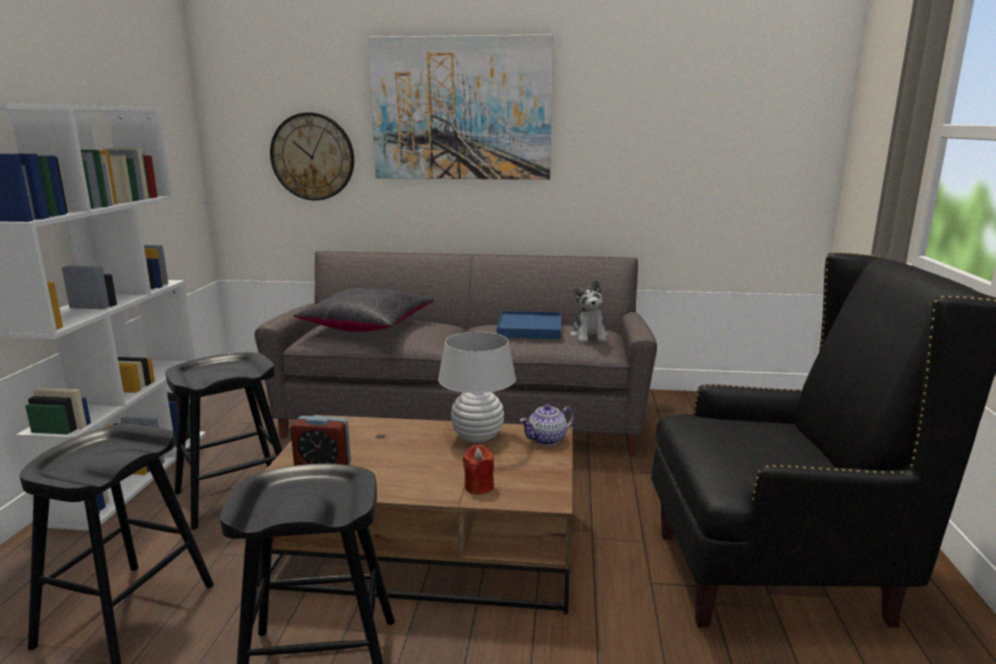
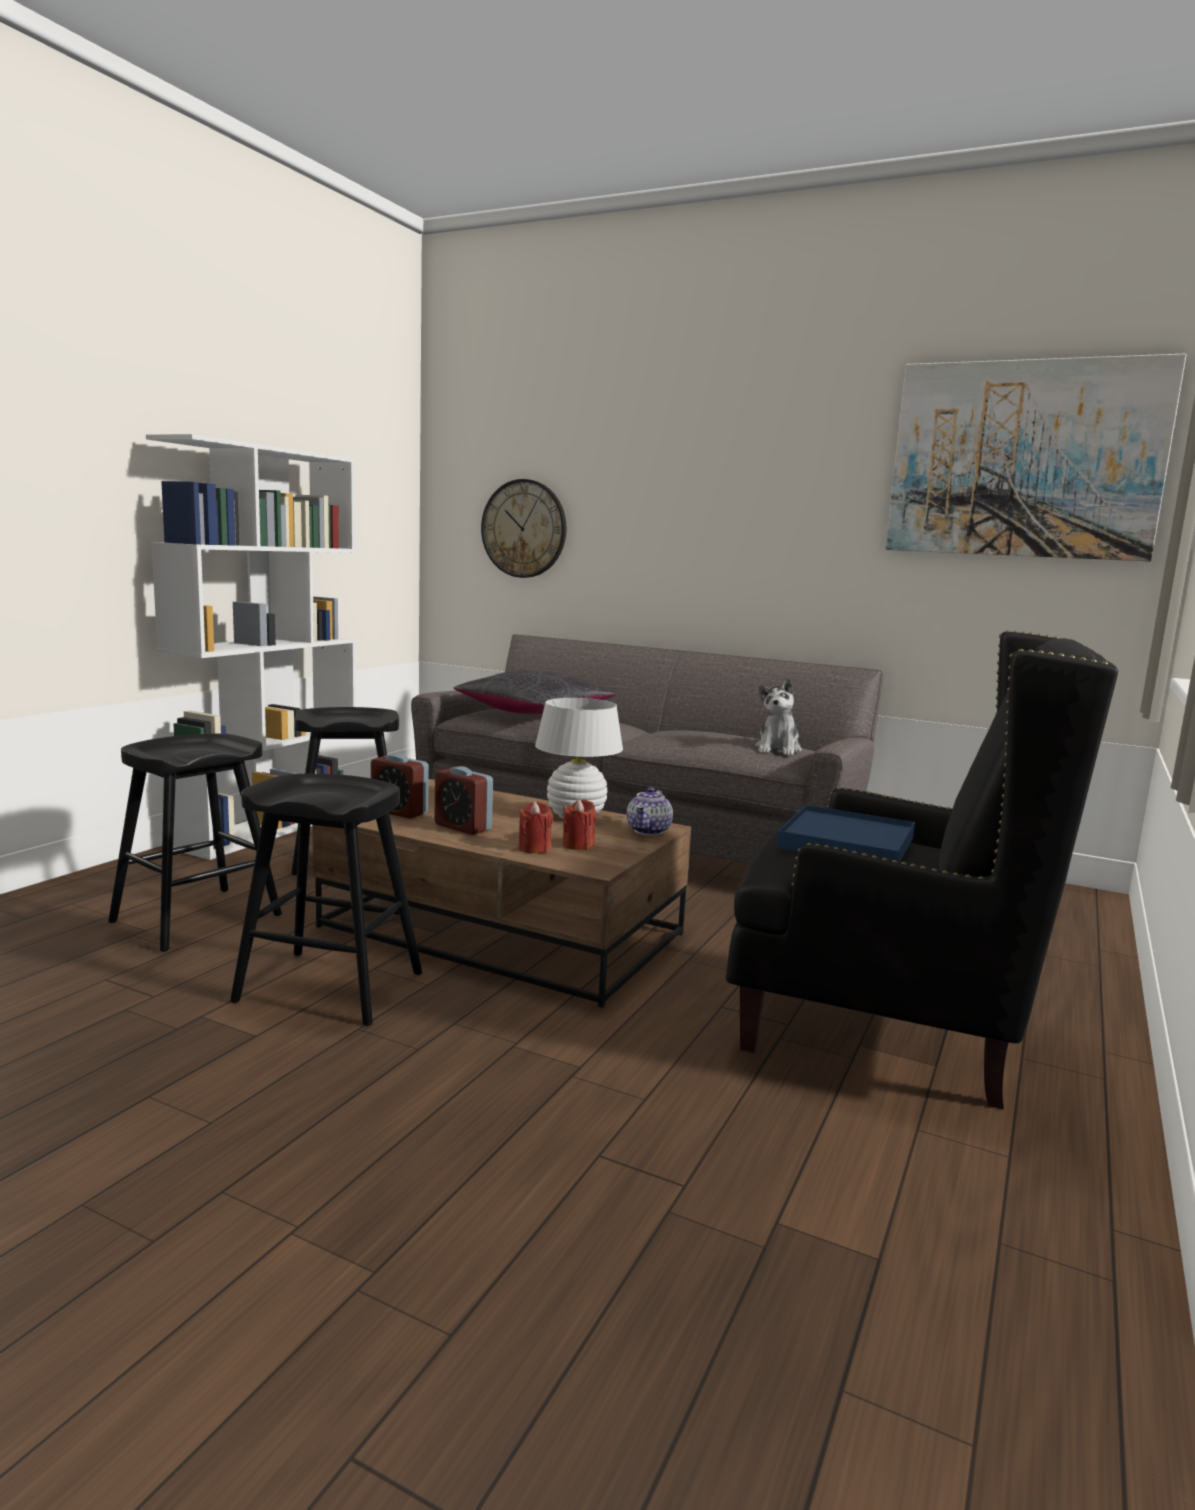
camera: 20 degrees right, 5 degrees down
picture [368,34,553,180] -> picture moved to [885,353,1186,562]
blue tray [497,311,561,339] -> blue tray moved to [776,805,915,861]
teapot [520,404,574,446] -> teapot turned 60 degrees counterclockwise [627,787,673,835]
none -> alarm clock [435,766,493,835]
none -> red candle [563,799,596,850]

